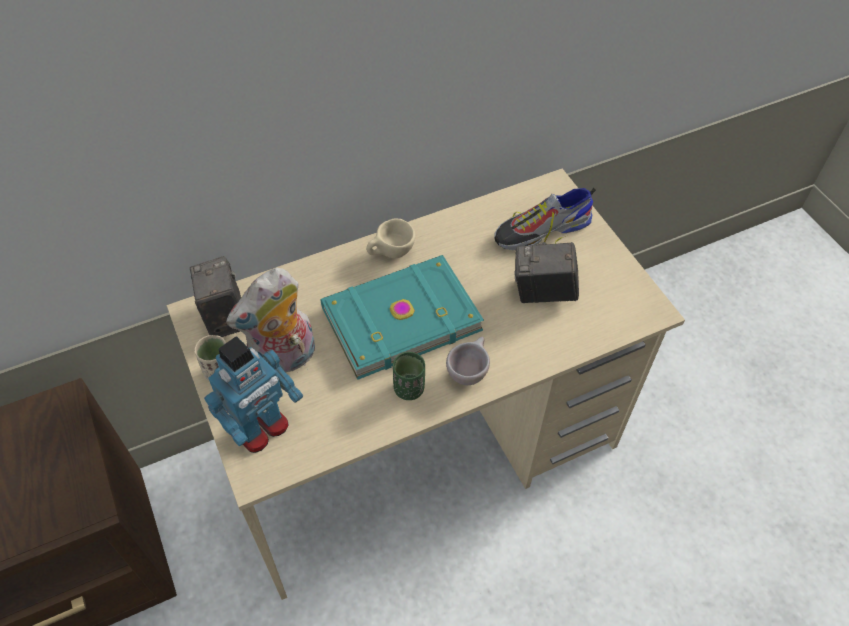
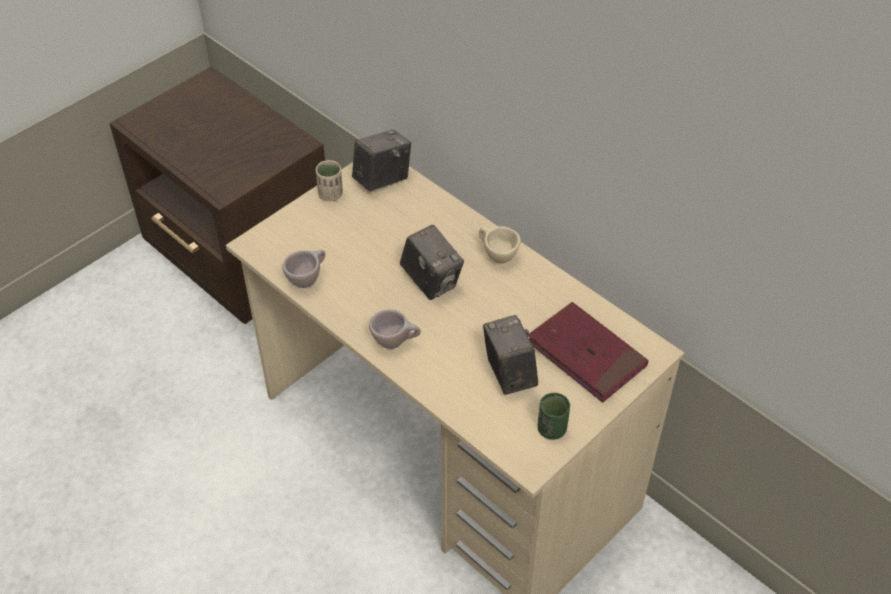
camera: 70 degrees right, 5 degrees down
toy robot [204,336,303,453] -> none
plush toy [226,268,315,372] -> none
turquoise book [320,255,484,380] -> camera [400,225,464,300]
green cup [393,352,425,400] -> green cup moved to [538,393,570,440]
shoe [494,188,596,250] -> red book [529,302,649,402]
none -> beige cup [282,250,325,288]

